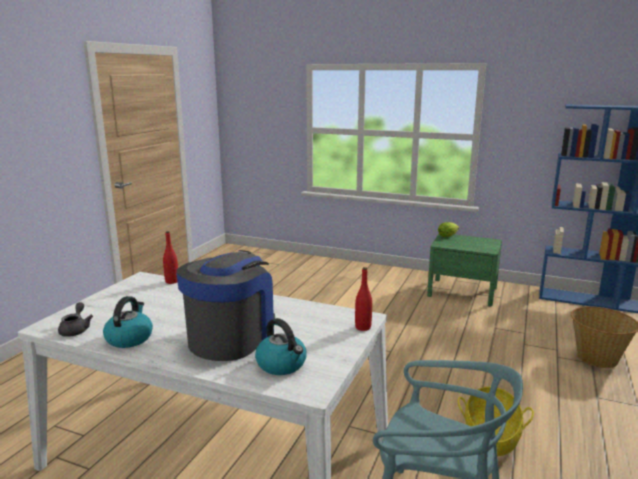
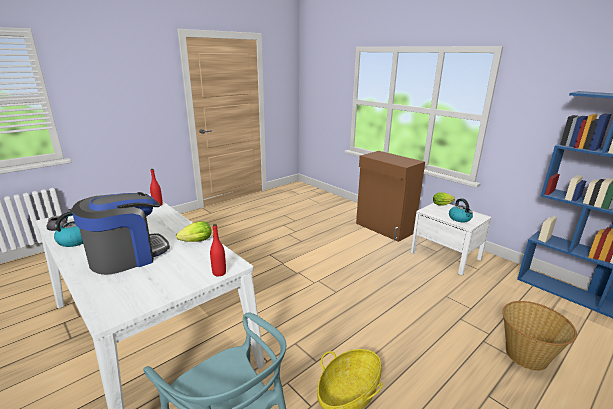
camera: 25 degrees right, 5 degrees up
kettle [255,318,307,375] -> kettle moved to [449,198,473,222]
green nightstand [427,234,502,306] -> white nightstand [411,203,491,275]
none -> lettuce [176,221,211,242]
none -> brown cabinet [356,151,425,242]

